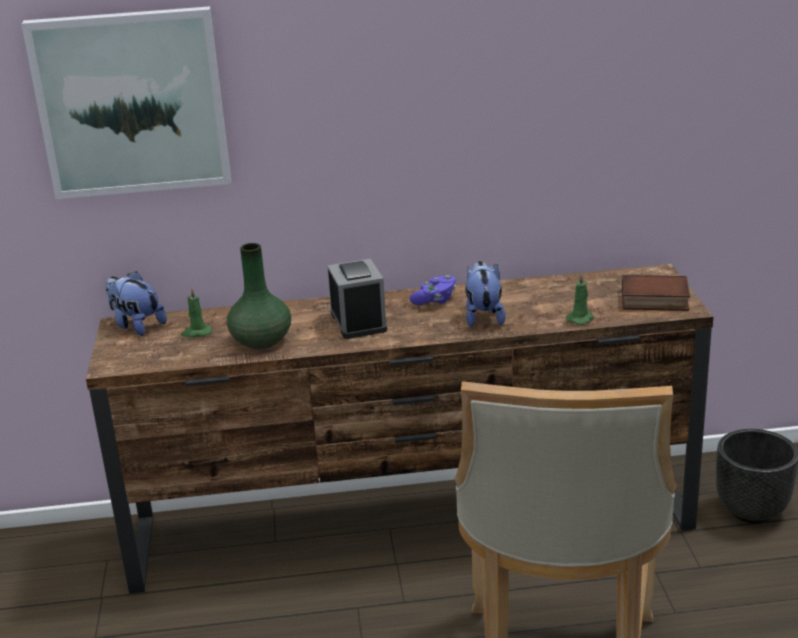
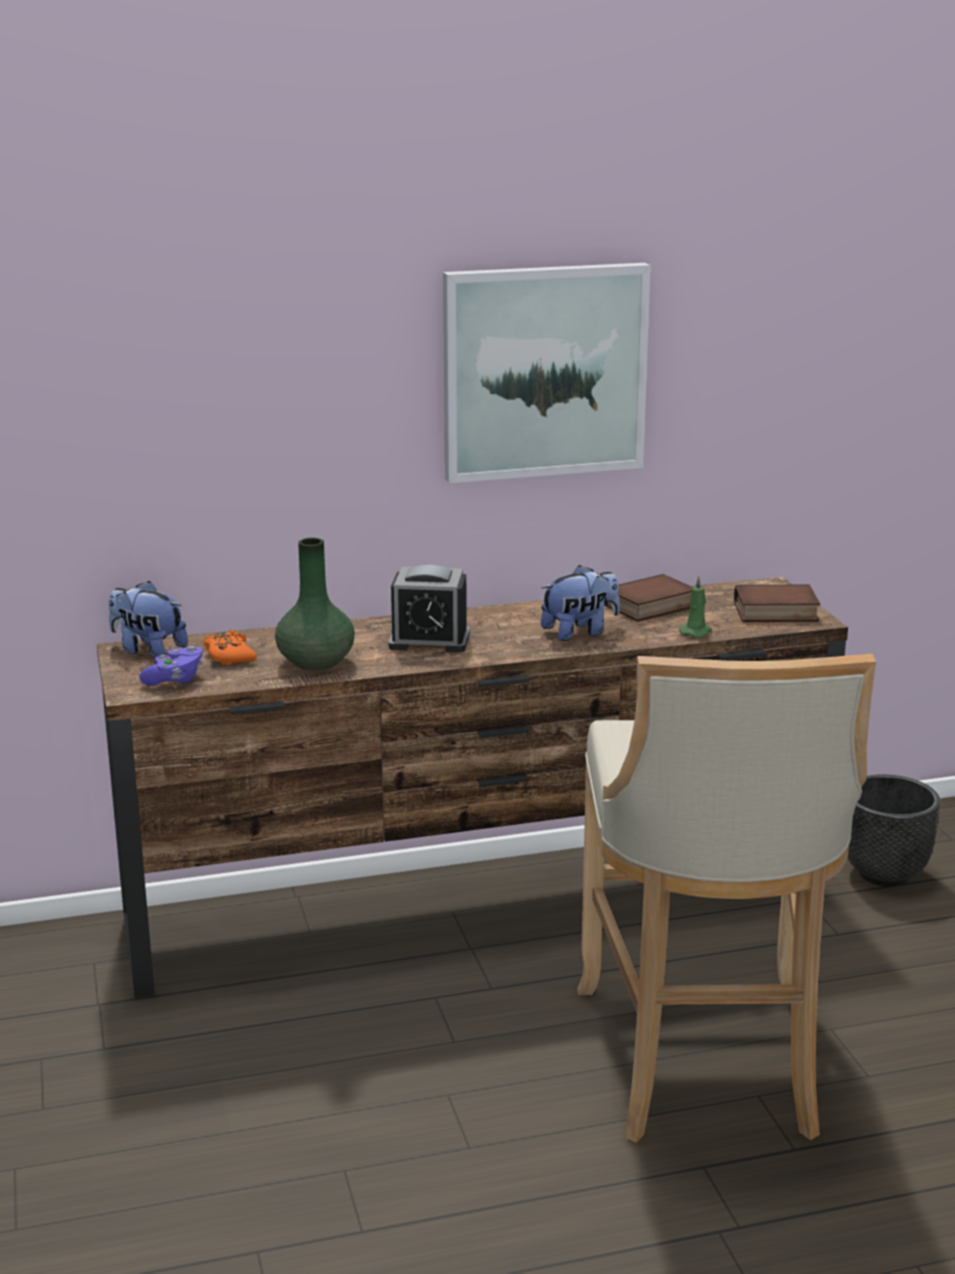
camera: 10 degrees left, 5 degrees down
picture [21,6,231,199] -> picture moved to [443,263,651,483]
green candle [181,287,212,338] -> orange game controller [203,629,257,665]
alarm clock [327,259,387,339] -> alarm clock turned 120 degrees clockwise [389,565,470,652]
purple game controller [409,275,456,305] -> purple game controller moved to [139,646,203,686]
plush toy [465,261,506,327] -> plush toy turned 75 degrees clockwise [541,565,620,641]
none -> book [604,574,693,622]

